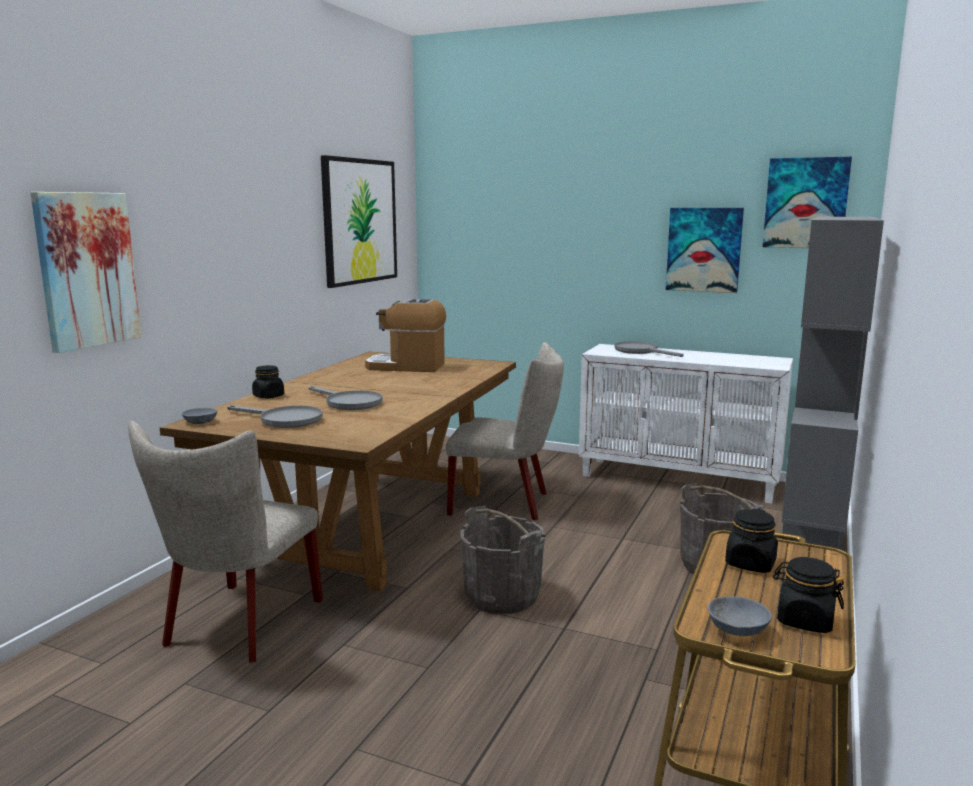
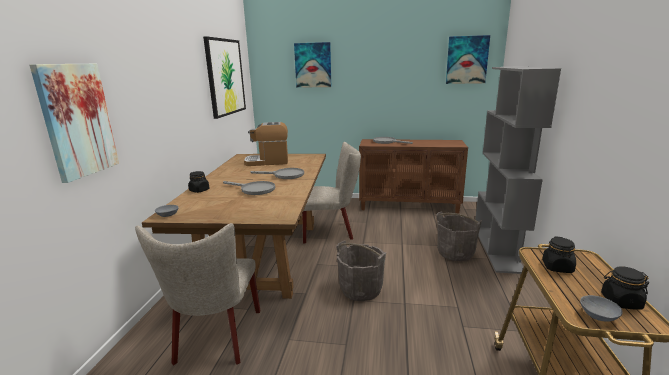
camera: 15 degrees left, 5 degrees up
grey frying pan [227,405,323,428] -> grey frying pan moved to [250,168,304,179]
white cabinet [579,344,793,504] -> brown cabinet [359,139,468,214]
picture [666,208,744,293] -> picture moved to [294,42,331,88]

